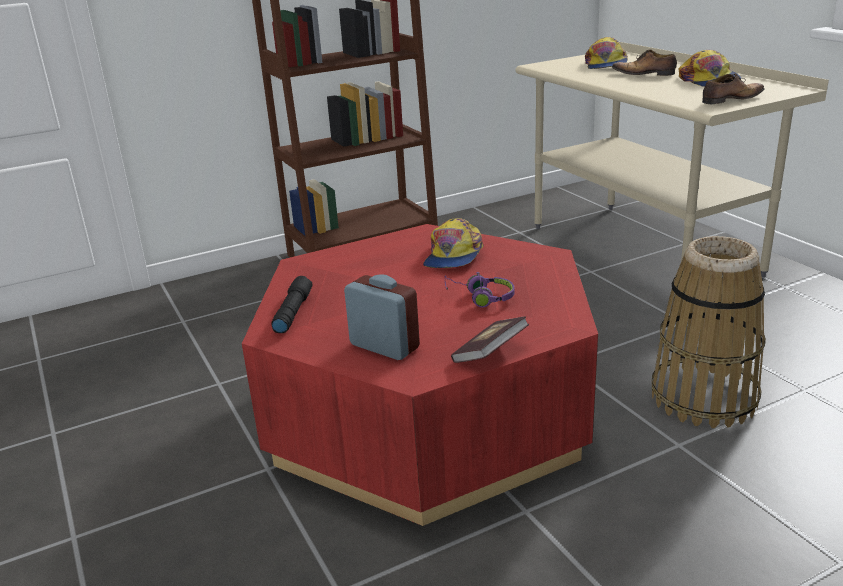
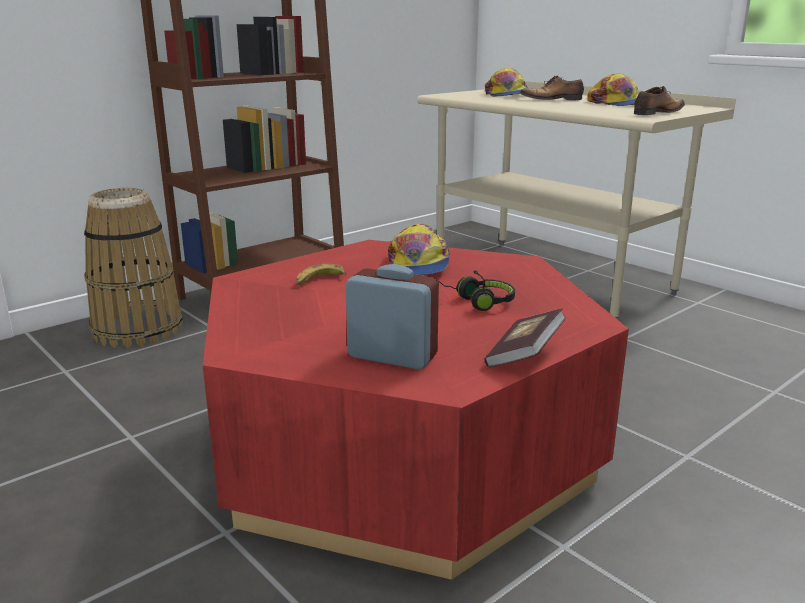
camera: 15 degrees left, 5 degrees down
black flashlight [272,276,312,333] -> none
purple headphones [445,272,515,308] -> black headphones [438,270,515,311]
basket [652,236,766,428] -> basket moved to [84,188,183,348]
none -> banana [296,264,346,285]

